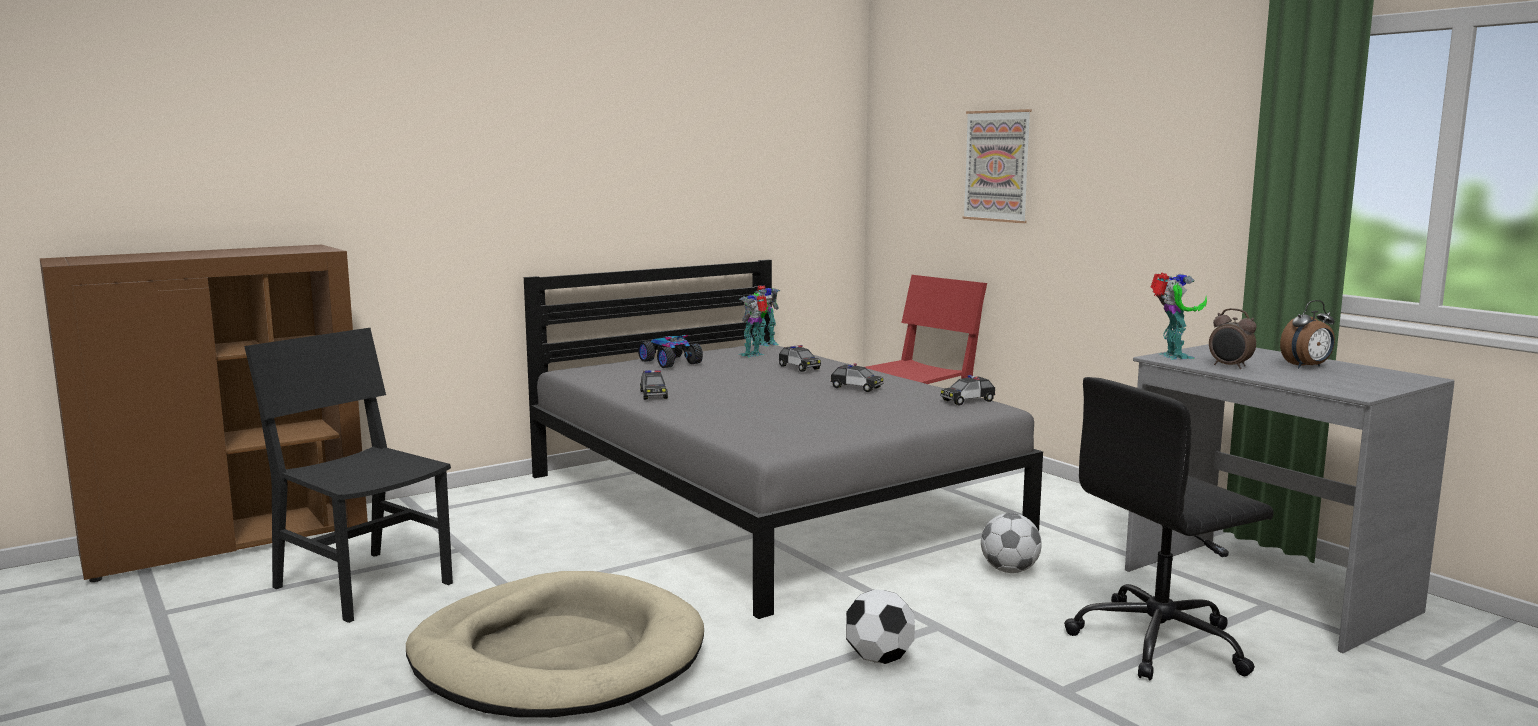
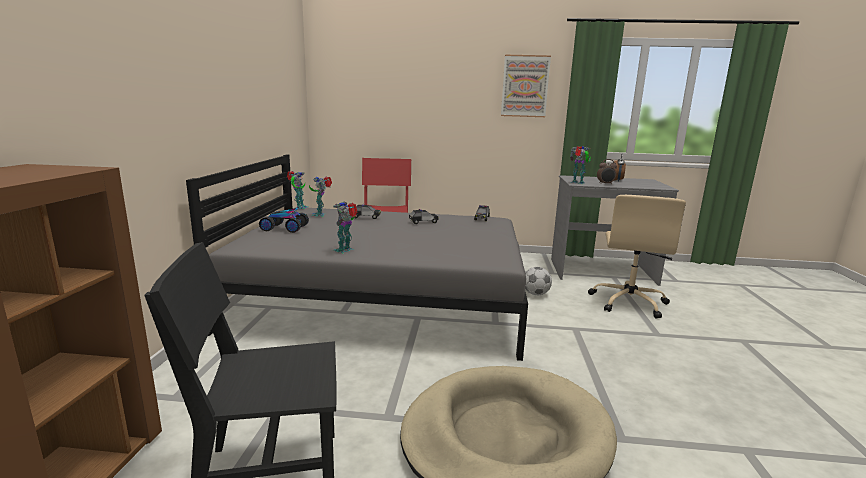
camera: 50 degrees left, 5 degrees up
toy car [640,370,668,400] -> toy robot [333,202,358,253]
football [846,589,915,664] -> none
picture [962,109,1032,223] -> picture moved to [501,55,551,117]
black office chair [1064,377,1274,681] -> beige office chair [588,195,686,319]

